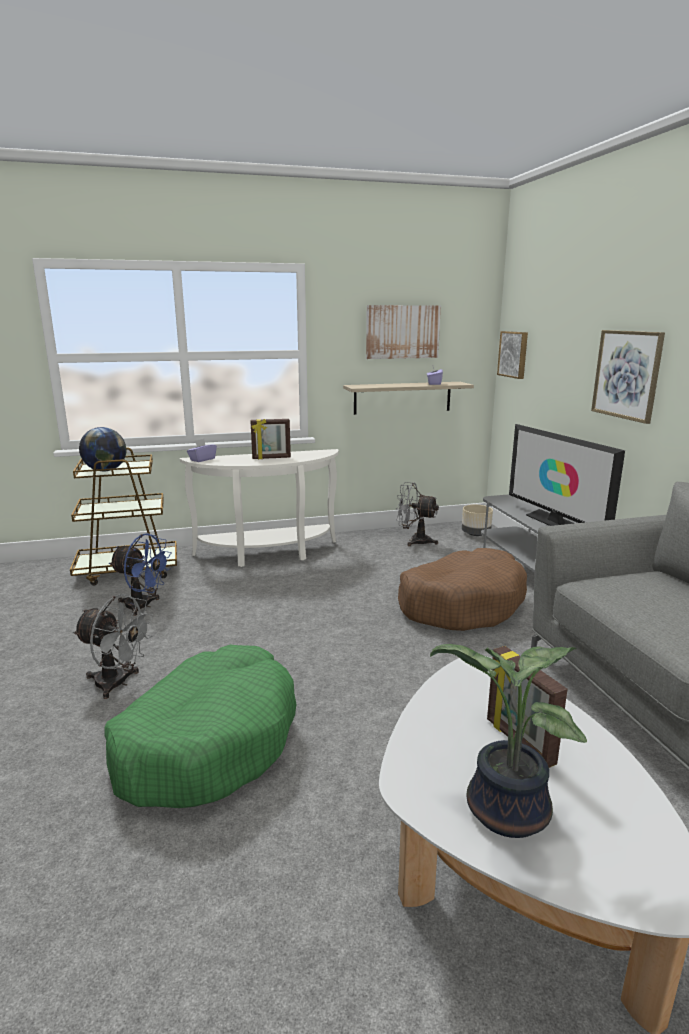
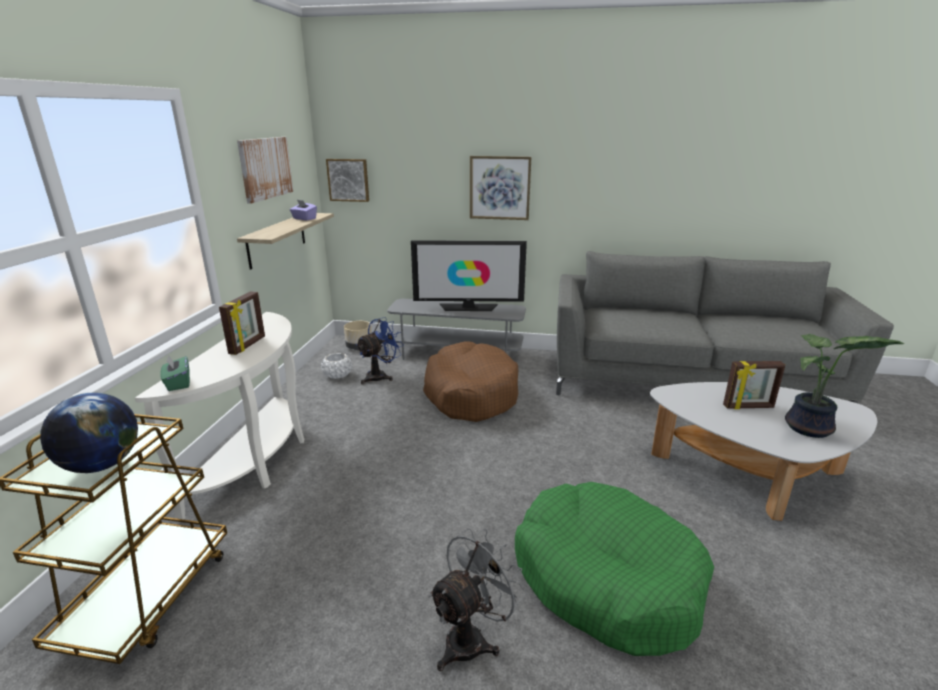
camera: 65 degrees left, 5 degrees up
blue fan [109,534,171,616] -> blue fan moved to [356,317,404,384]
purple tissue box [187,439,217,462] -> green tissue box [160,354,190,391]
grey fan [396,482,439,546] -> white planter [321,353,352,379]

